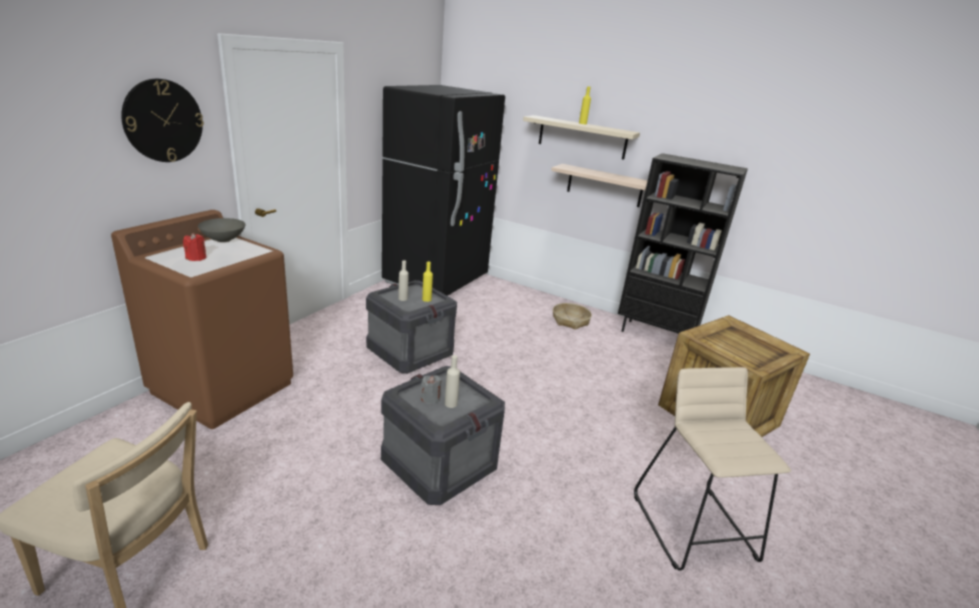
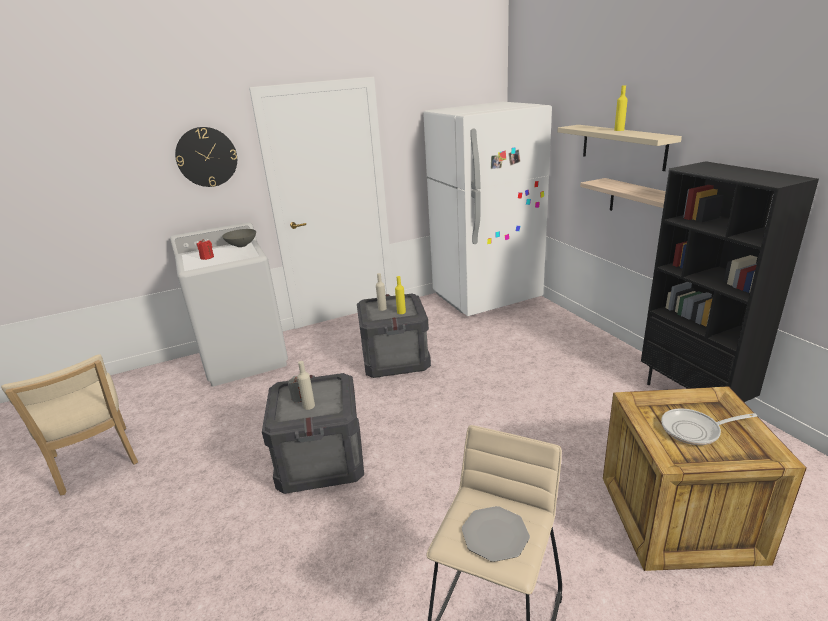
camera: 40 degrees right, 0 degrees up
brown washing machine [111,210,293,429] -> white washing machine [170,222,288,387]
black fridge [382,85,505,296] -> white fridge [423,102,552,316]
basket [553,303,592,330] -> none
none -> plate [462,506,530,562]
none -> frying pan [661,408,757,445]

